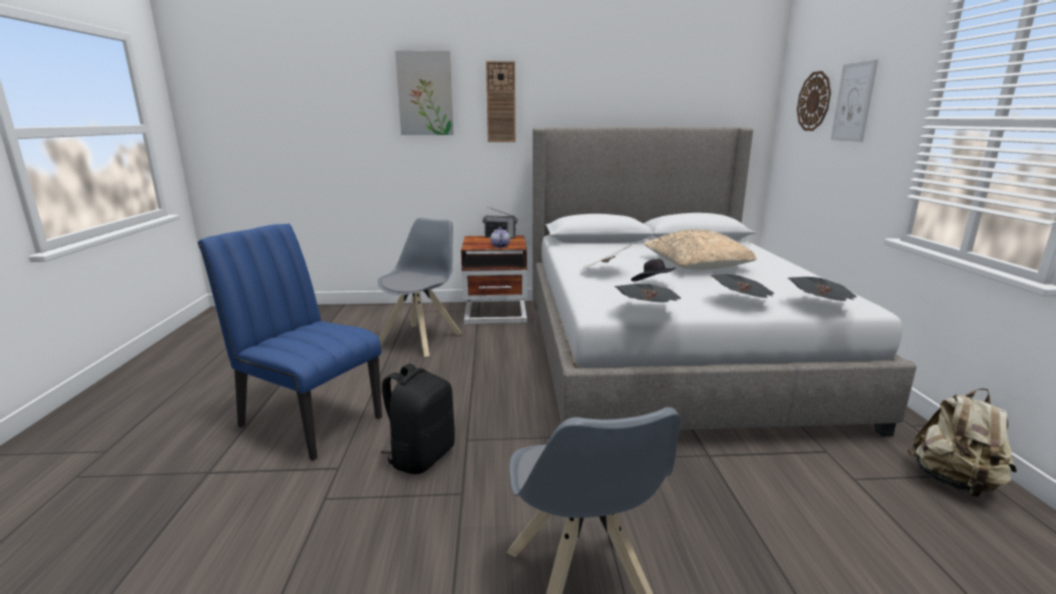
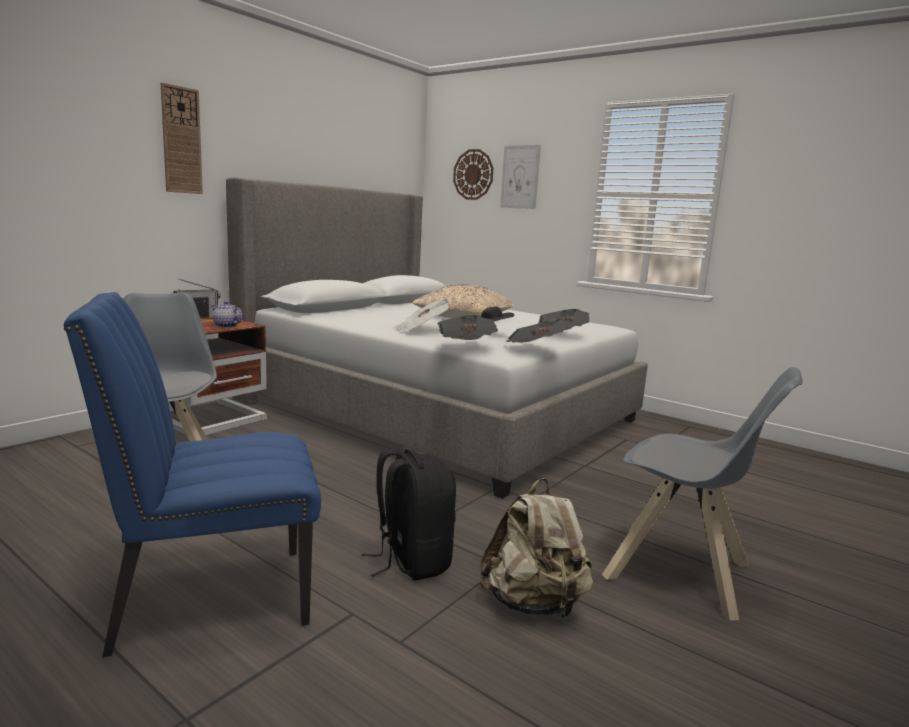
camera: 50 degrees left, 5 degrees down
picture [395,50,454,135] -> none
newspaper [788,277,857,301] -> newspaper moved to [437,315,498,340]
beige backpack [908,388,1017,497] -> beige backpack moved to [479,478,593,618]

